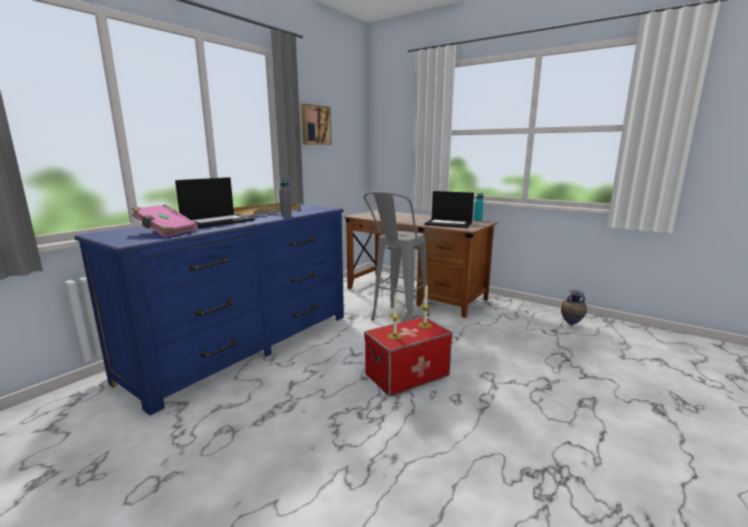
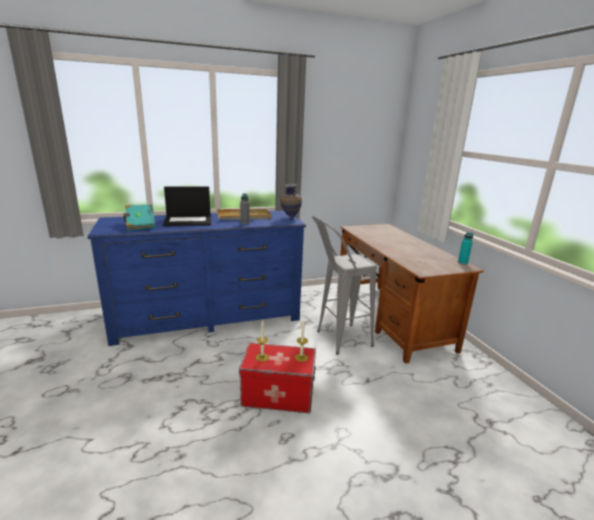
camera: 35 degrees right, 5 degrees up
pink book [131,205,198,237] -> turquoise book [123,204,155,231]
picture [301,104,332,145] -> none
laptop [424,191,474,228] -> none
vase [561,290,587,325] -> vase moved to [281,184,302,218]

